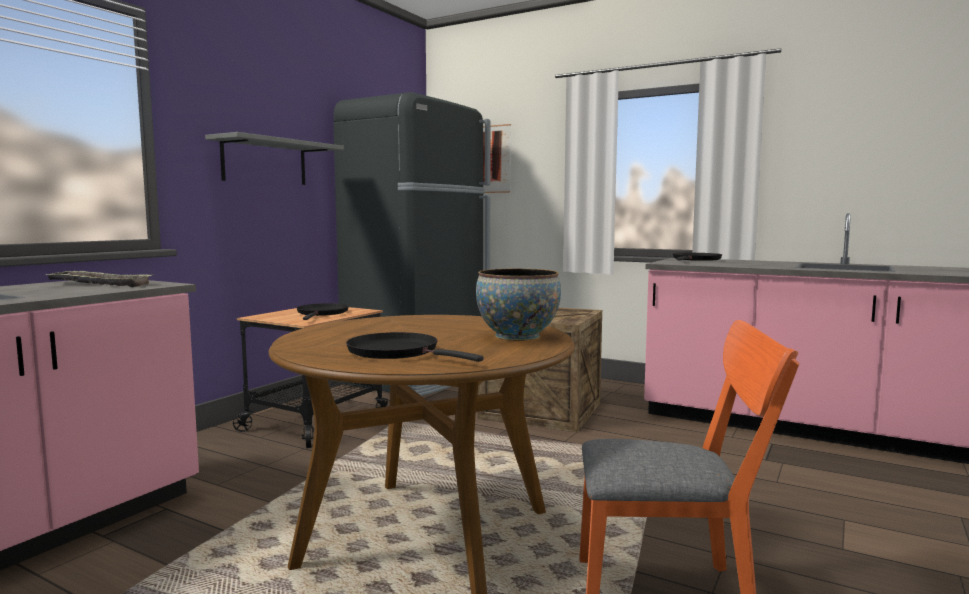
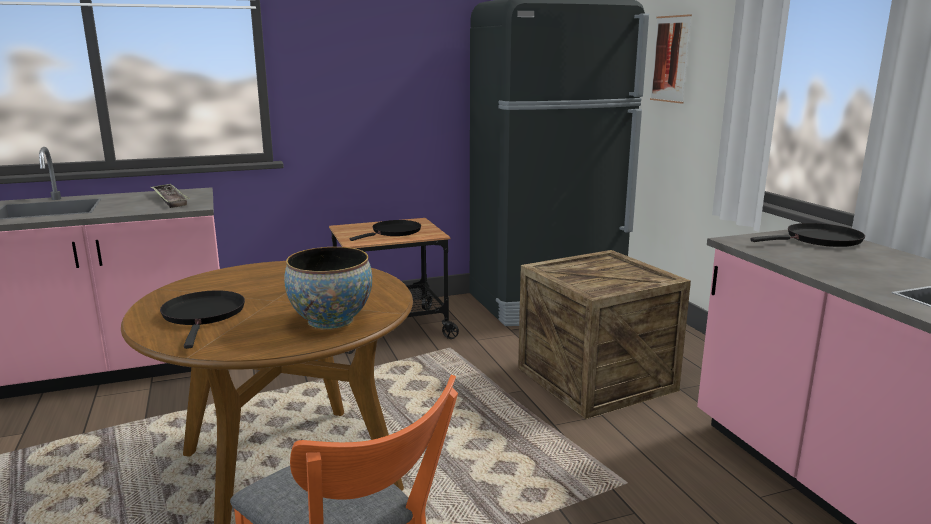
camera: 40 degrees right, 10 degrees up
grey shelf [205,132,344,185] -> none

